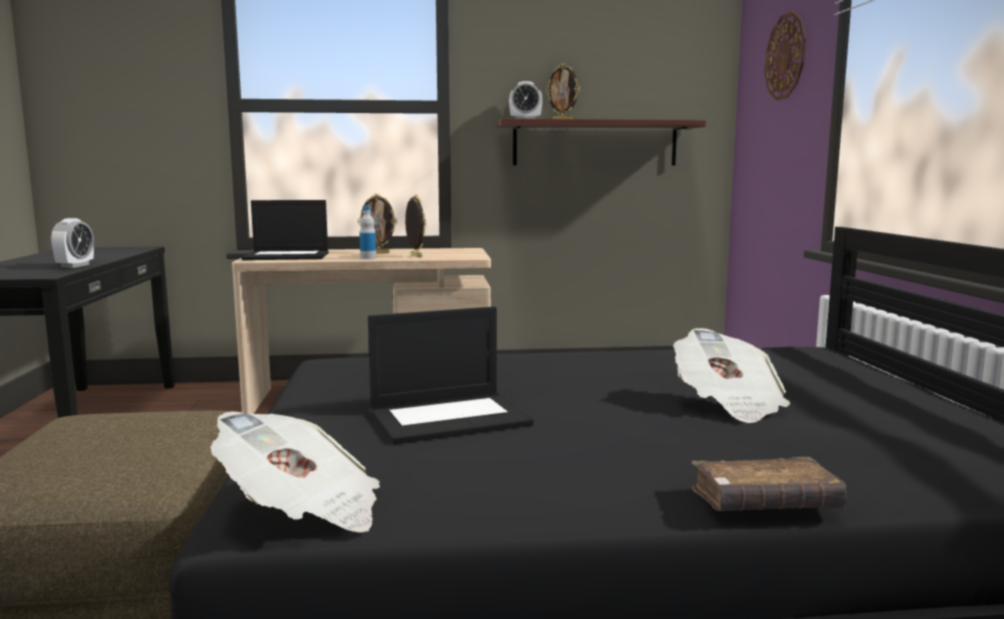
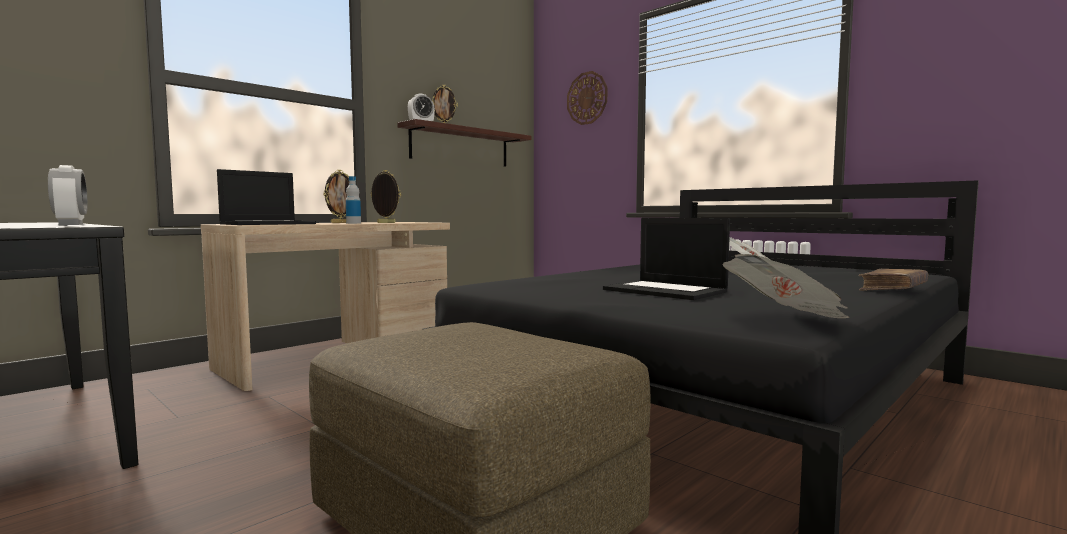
camera: 40 degrees left, 5 degrees down
laptop [368,307,533,444] -> laptop turned 105 degrees clockwise [603,218,730,300]

